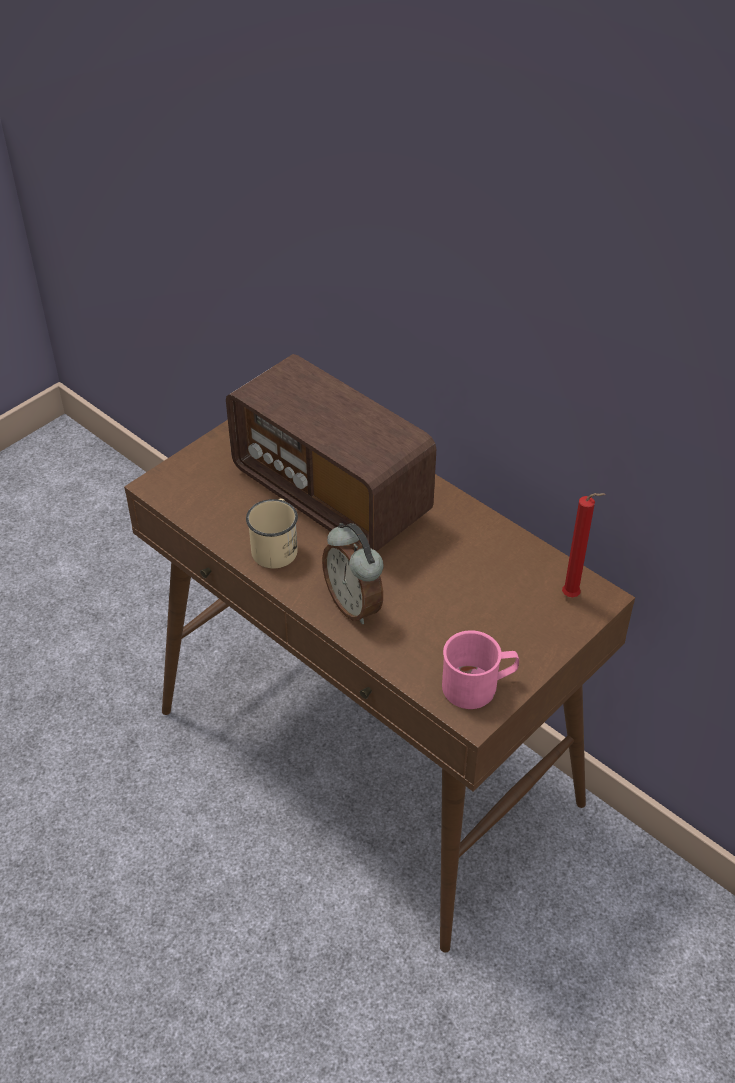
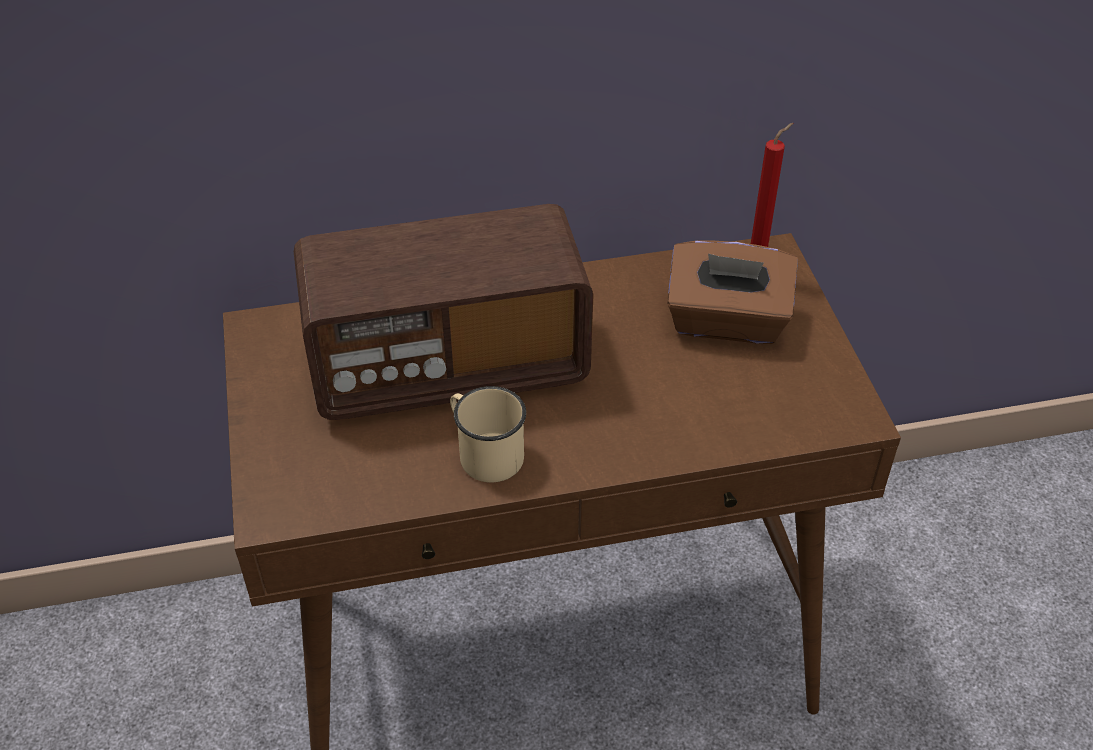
camera: 55 degrees left, 0 degrees up
alarm clock [322,523,383,624] -> none
pink mug [442,630,519,709] -> none
none -> brown tissue box [667,241,798,344]

